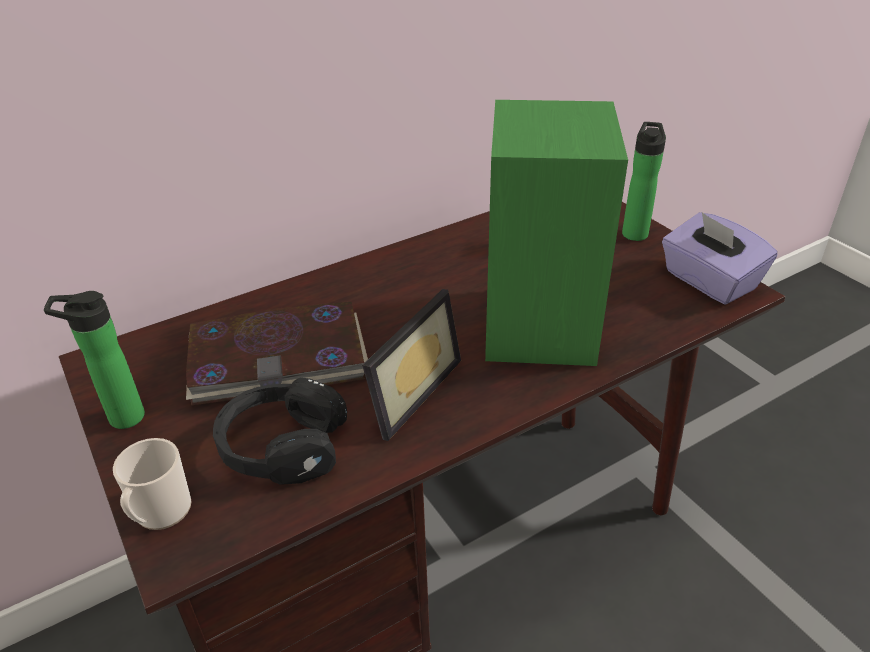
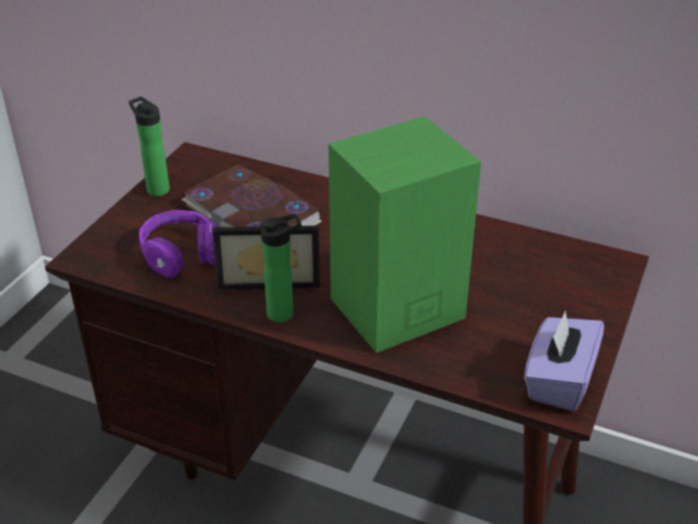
camera: 55 degrees right, 0 degrees up
mug [113,438,192,530] -> none
black headphones [213,378,347,485] -> purple headphones [139,210,216,278]
bottle [622,122,666,241] -> bottle moved to [260,214,301,323]

